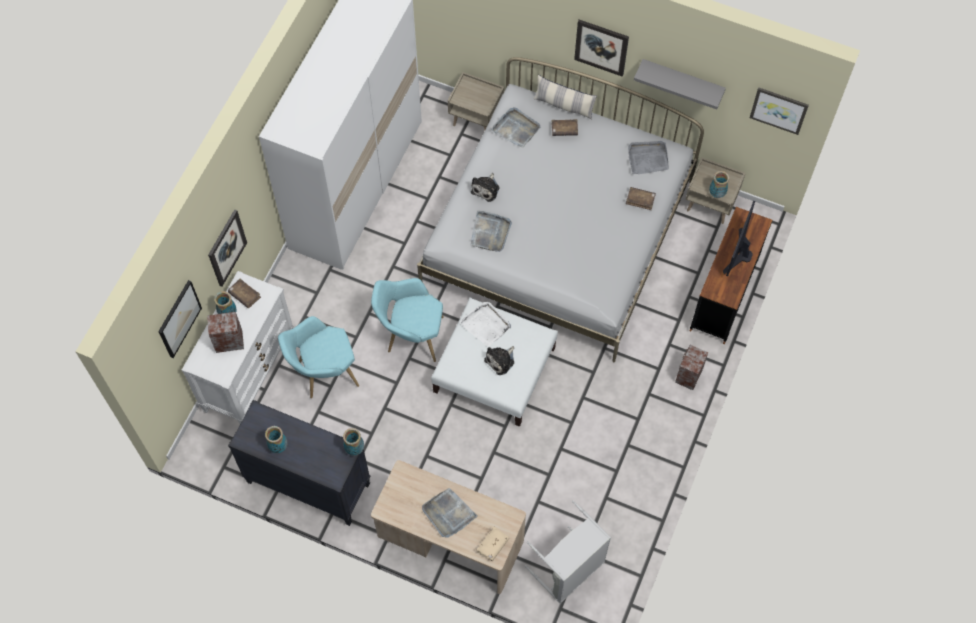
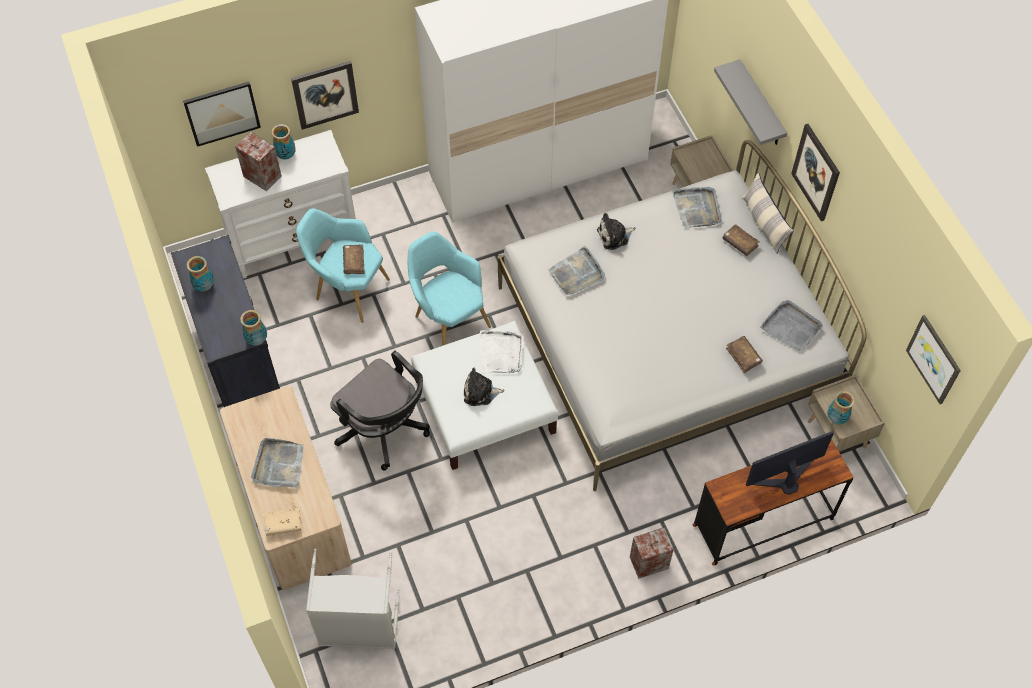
camera: 45 degrees right, 5 degrees down
brown book [228,279,261,308] -> brown book moved to [343,245,365,274]
grey shelf [634,59,726,110] -> grey shelf moved to [714,59,787,145]
none -> black office chair [330,351,430,471]

